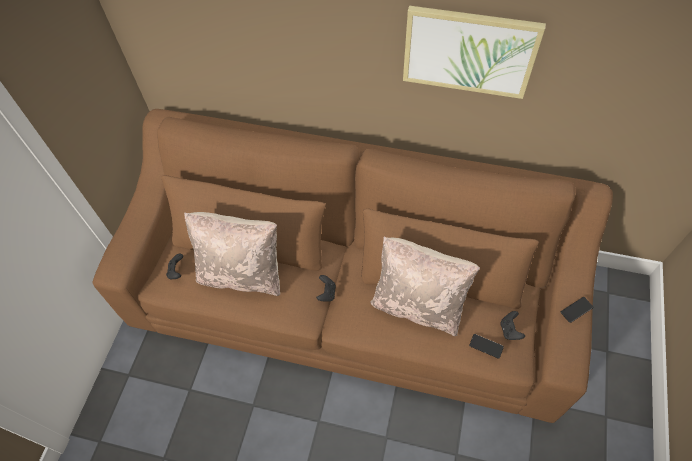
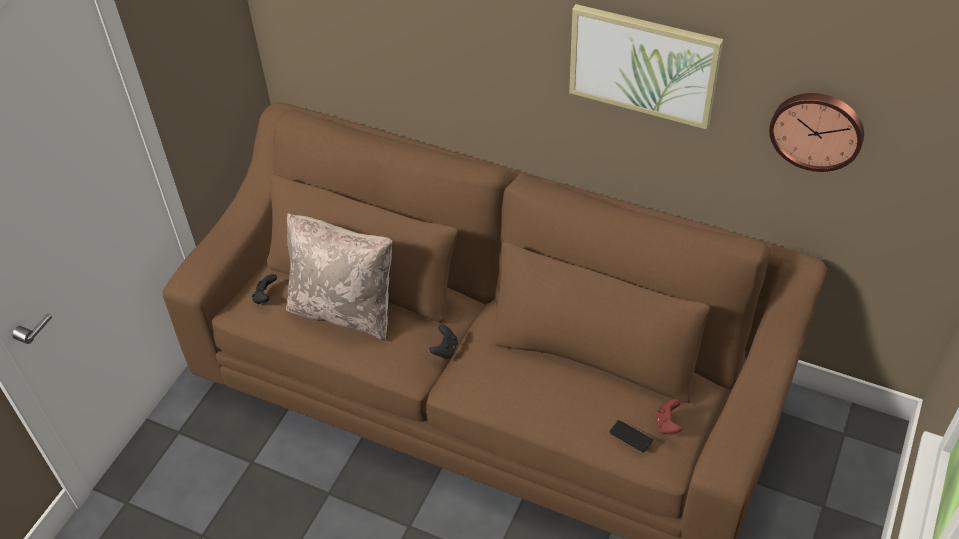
camera: 10 degrees right, 10 degrees down
beige pillow [370,236,480,336] -> none
black game controller [500,311,525,340] -> red game controller [656,399,682,434]
phone [561,297,593,323] -> none
none -> wall clock [769,93,864,172]

